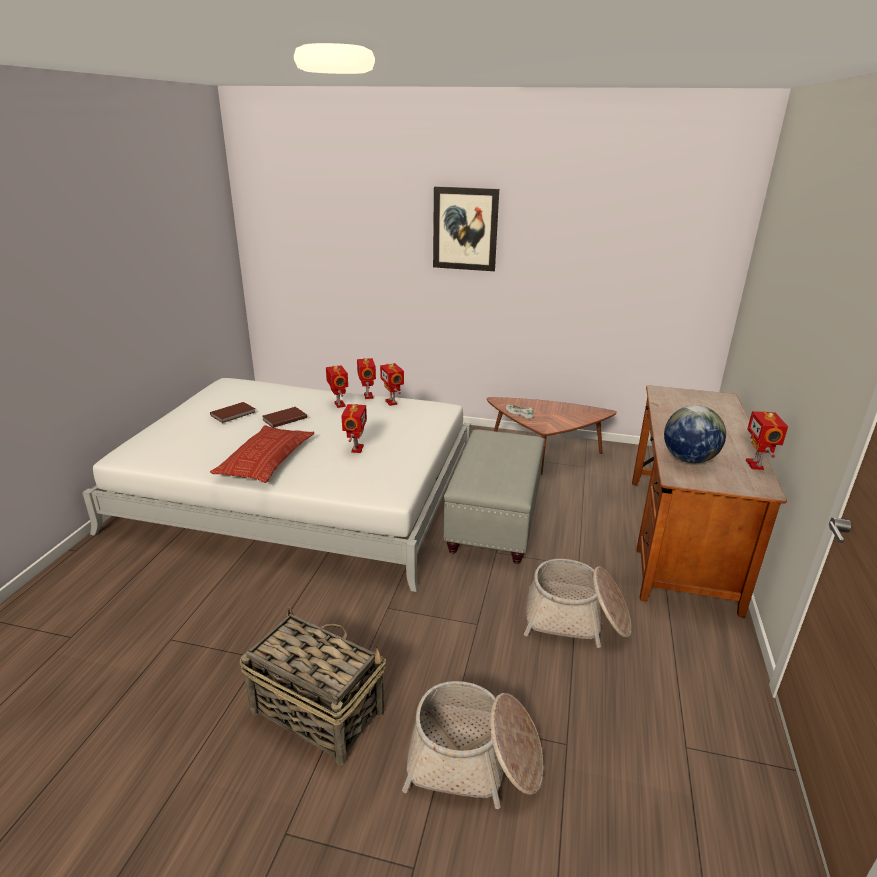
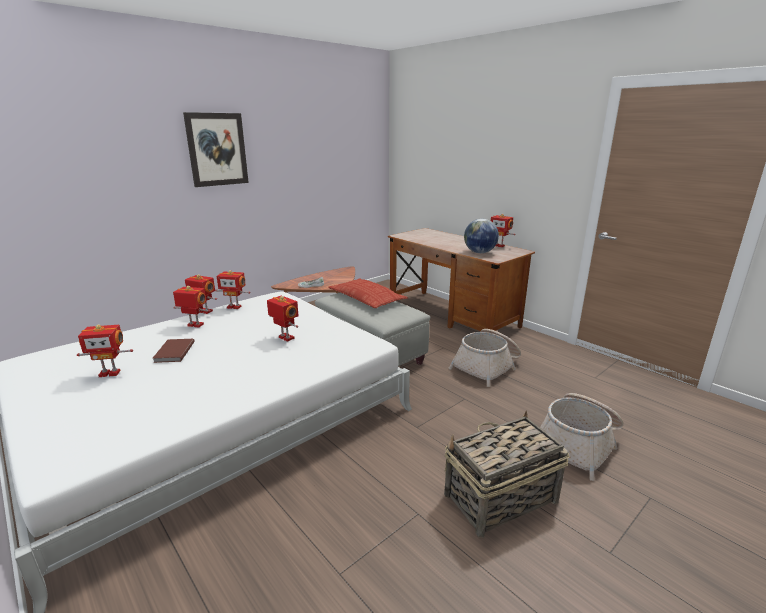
camera: 55 degrees left, 5 degrees down
brown book [210,402,255,423] -> toy robot [77,324,133,377]
pillow [210,425,314,483] -> pillow moved to [329,278,408,308]

